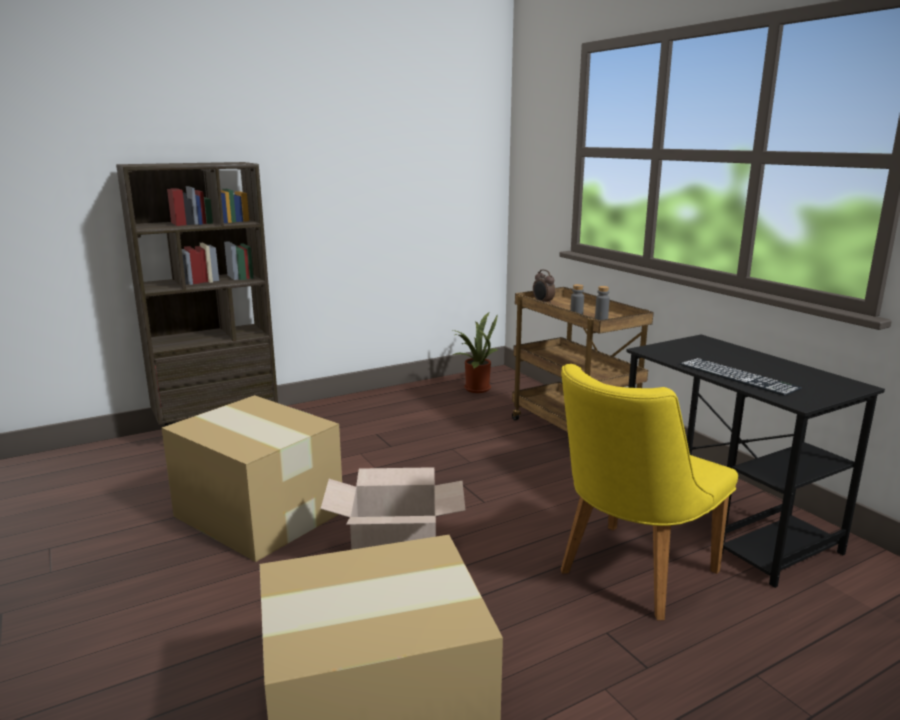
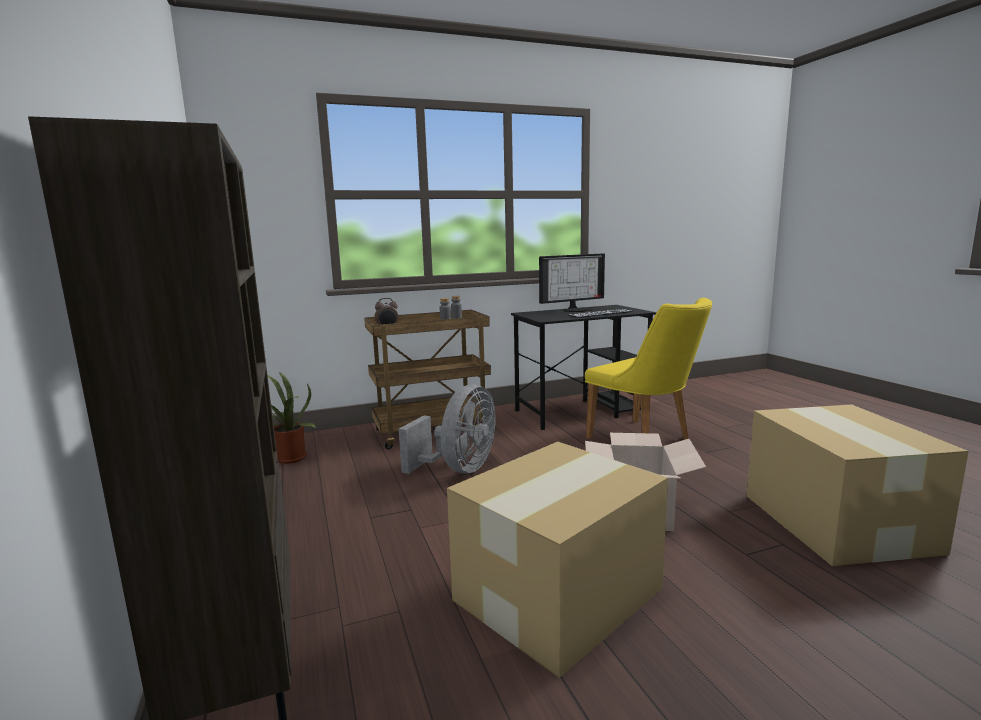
camera: 80 degrees left, 5 degrees down
none -> grey fan [399,385,496,474]
none -> monitor [539,253,605,312]

